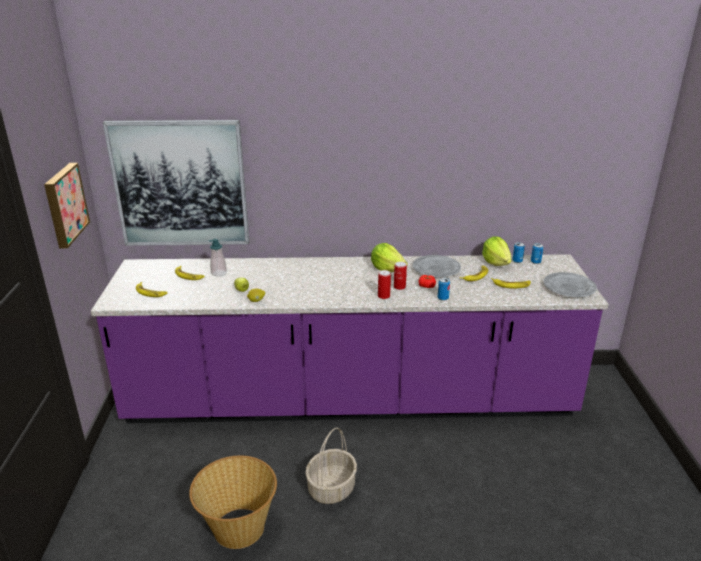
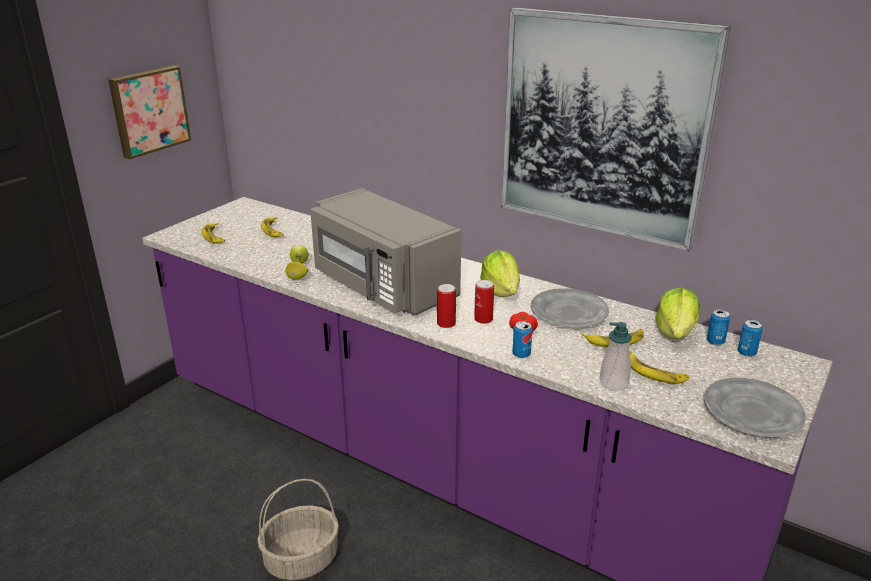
camera: 35 degrees right, 0 degrees up
picture [103,120,250,246] -> picture moved to [501,7,731,252]
basket [189,455,277,549] -> none
soap dispenser [209,239,227,276] -> soap dispenser moved to [599,322,632,390]
none -> grey microwave [310,188,461,316]

